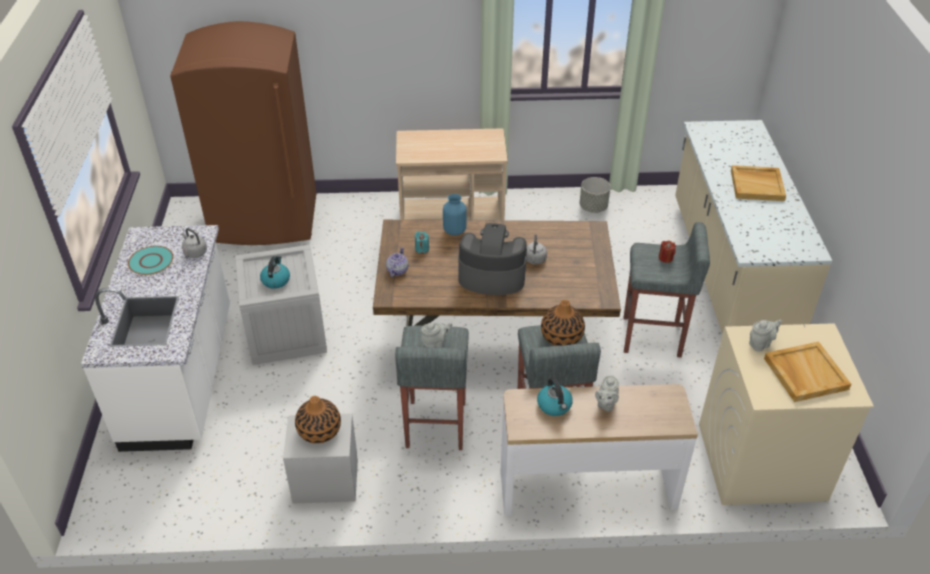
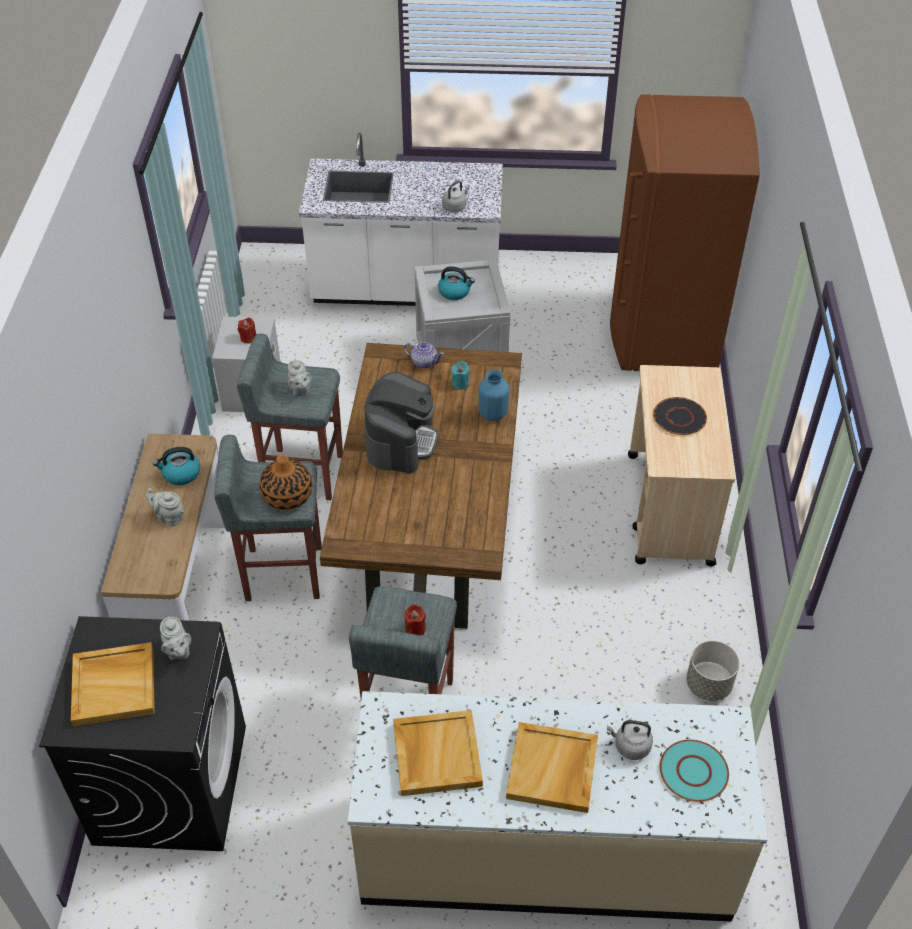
camera: 95 degrees right, 5 degrees up
turquoise plate [128,246,173,275] -> turquoise plate moved to [660,739,729,802]
vase [295,396,341,444] -> red candle [238,317,257,344]
grey kettle [526,234,547,264] -> grey kettle moved to [607,720,653,760]
beige washing machine [699,323,874,505] -> black washing machine [39,616,246,851]
none -> beige tray [393,710,483,796]
none -> black plate [653,397,707,435]

